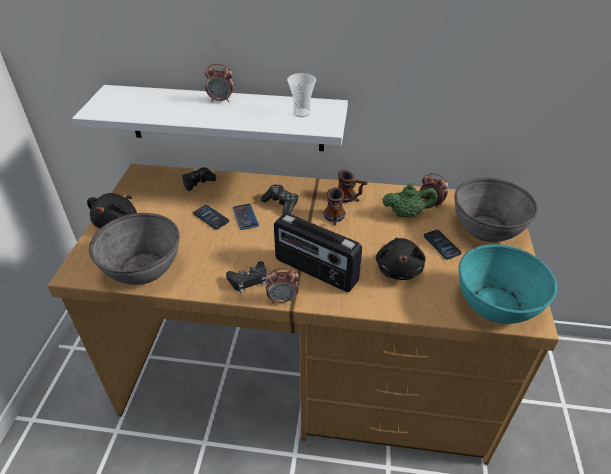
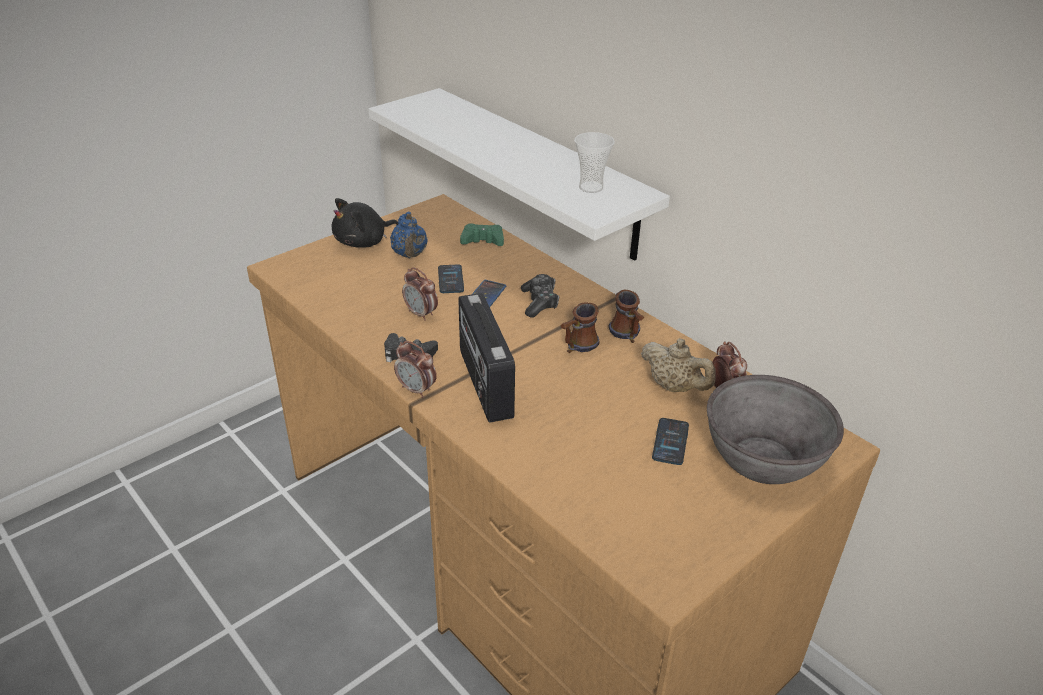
camera: 40 degrees right, 5 degrees down
grey bowl [89,213,180,285] -> none
black game controller [182,167,216,191] -> green game controller [460,223,504,246]
alarm clock [205,63,234,102] -> alarm clock moved to [402,268,438,321]
black plush toy [376,238,426,280] -> none
green teapot [382,183,437,218] -> beige teapot [641,338,716,392]
turquoise bowl [458,244,557,324] -> none
none -> blue teapot [390,212,428,258]

